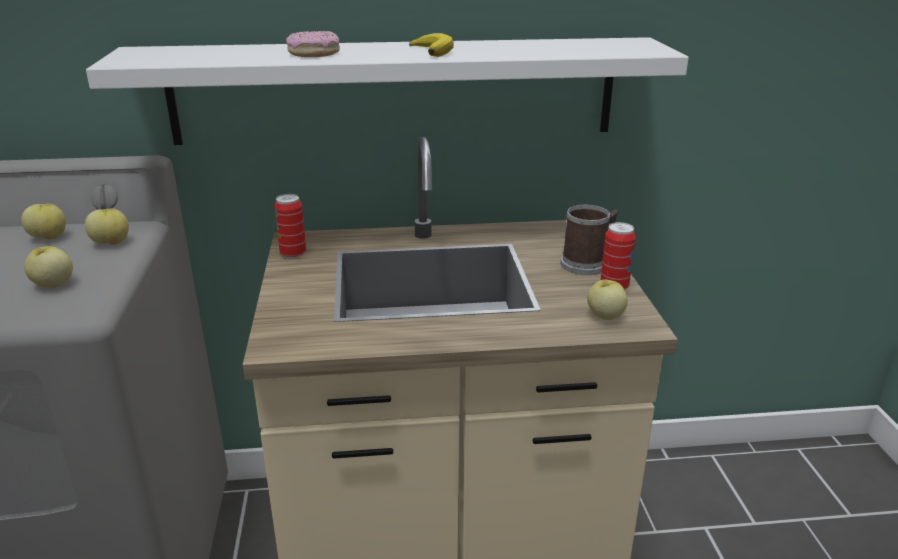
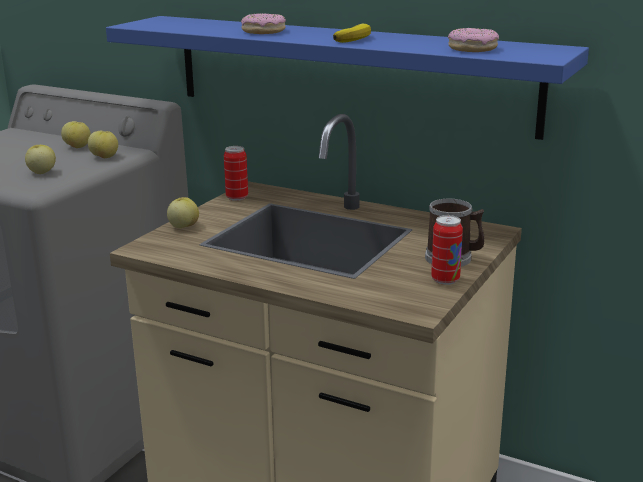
camera: 35 degrees right, 5 degrees down
white shelf [86,37,689,145] -> blue shelf [106,16,589,140]
apple [587,279,628,320] -> apple moved to [167,197,199,228]
none -> donut [448,28,499,52]

